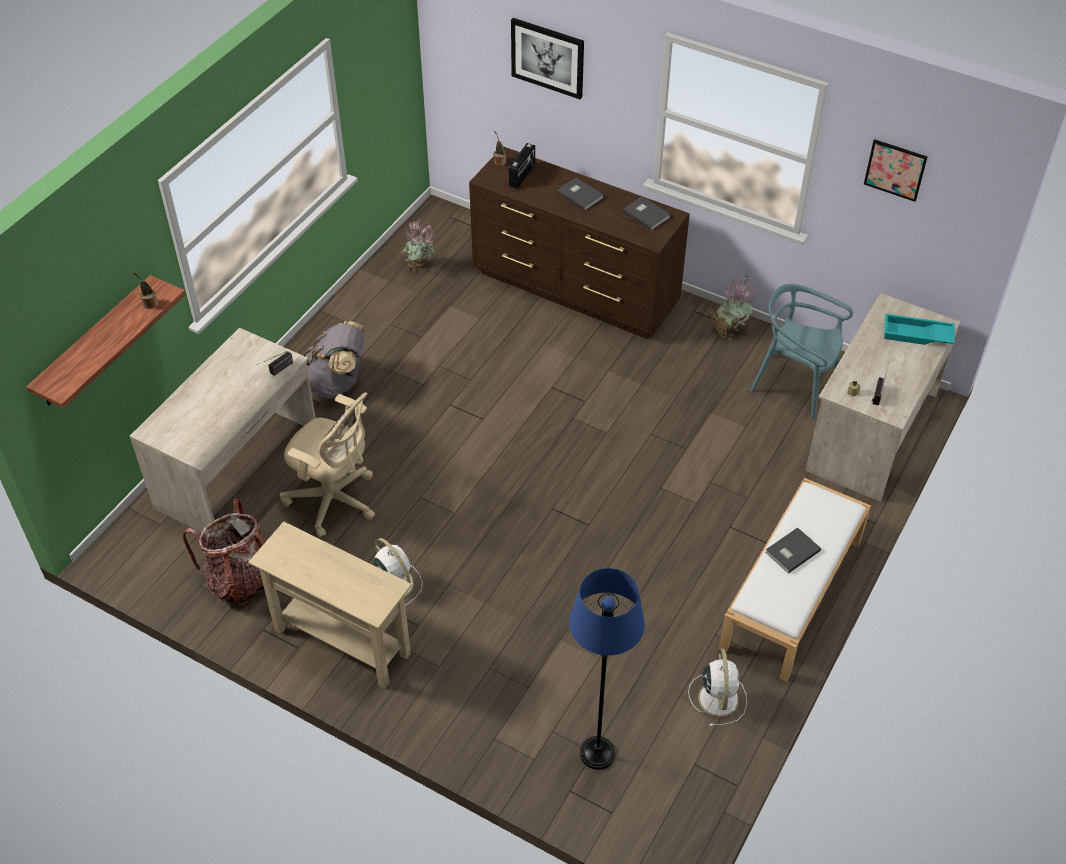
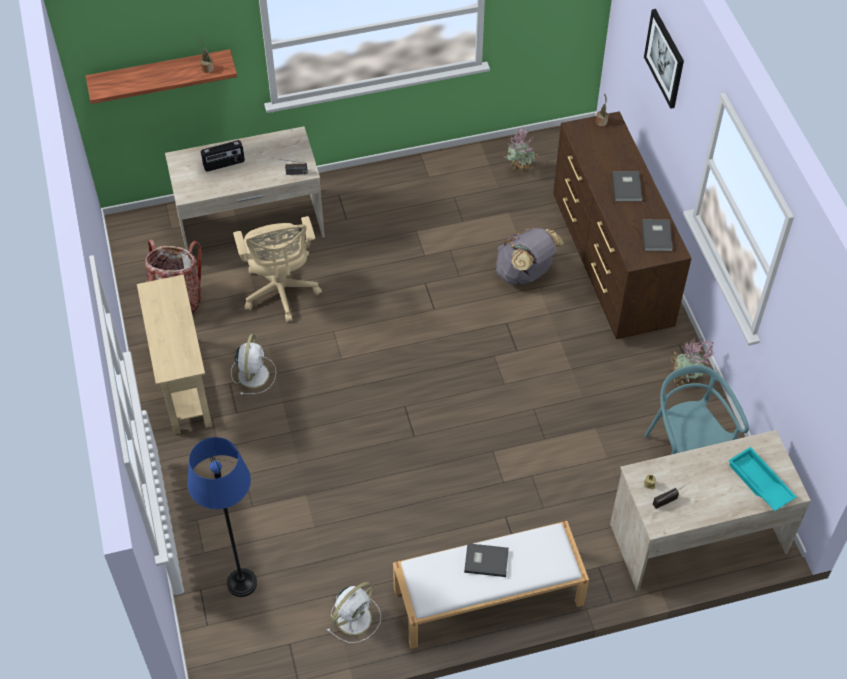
camera: 45 degrees right, 5 degrees up
grey backpack [304,321,365,399] -> grey backpack moved to [496,228,564,285]
radio [509,143,535,189] -> radio moved to [201,140,245,172]
picture [864,139,928,202] -> none

